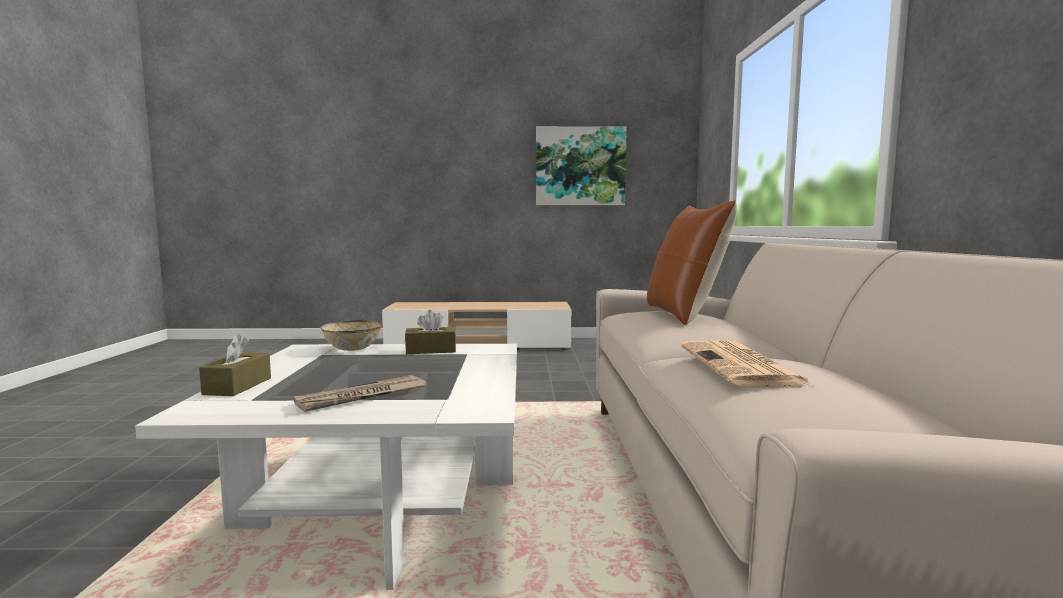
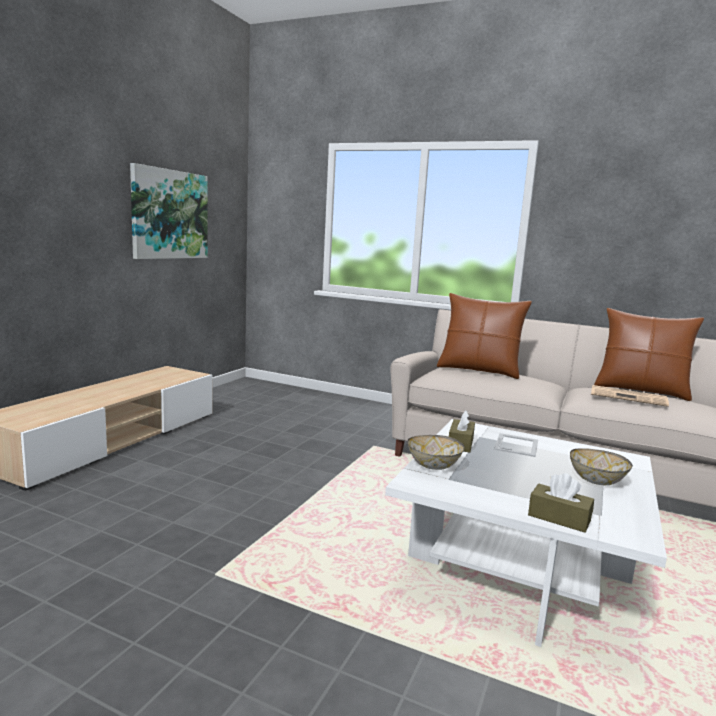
camera: 65 degrees left, 5 degrees up
newspaper [294,375,426,412] -> bowl [570,448,633,485]
none -> picture frame [494,433,538,457]
none -> brown pillow [594,308,704,401]

